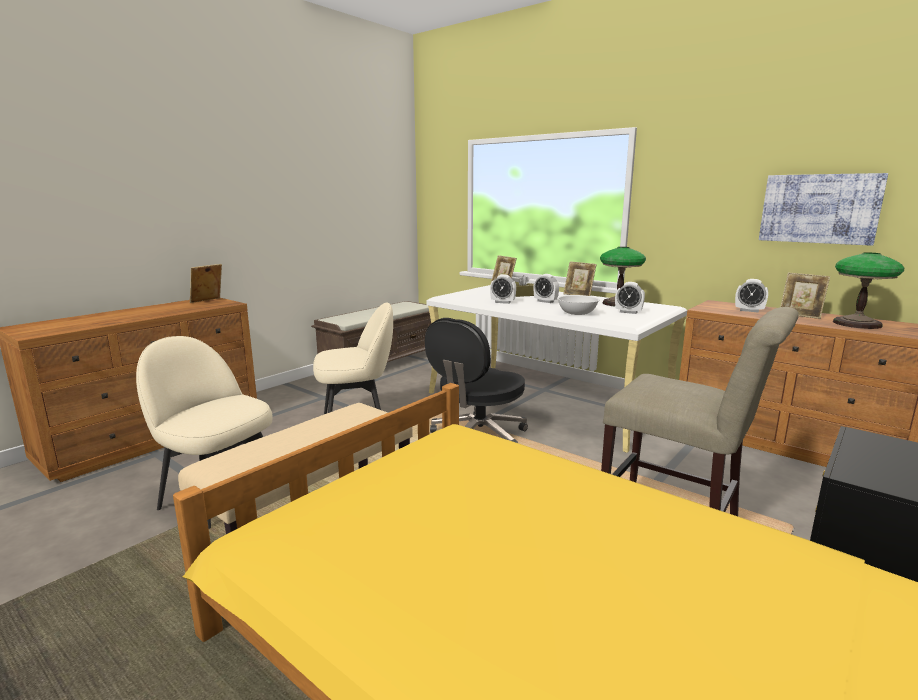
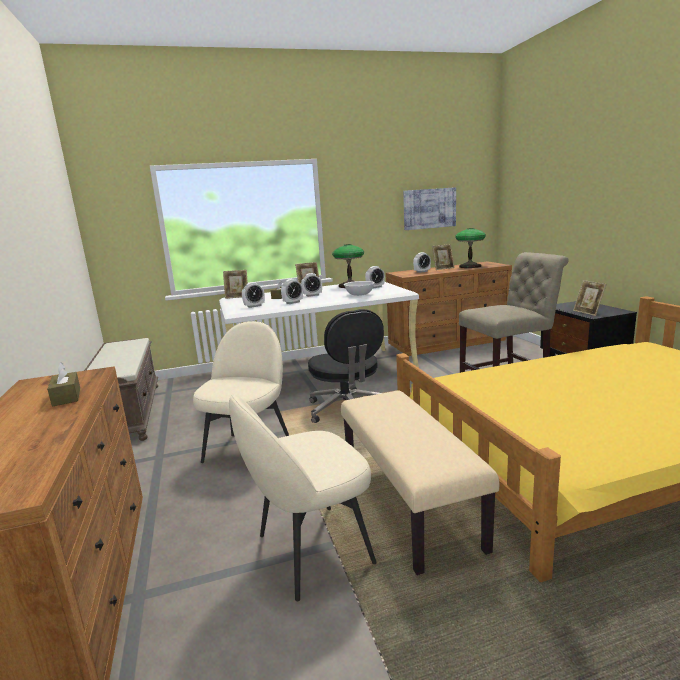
camera: 55 degrees left, 0 degrees up
picture frame [190,264,222,303] -> picture frame moved to [573,280,607,316]
none -> brown tissue box [47,362,80,407]
none -> alarm clock [242,282,265,308]

